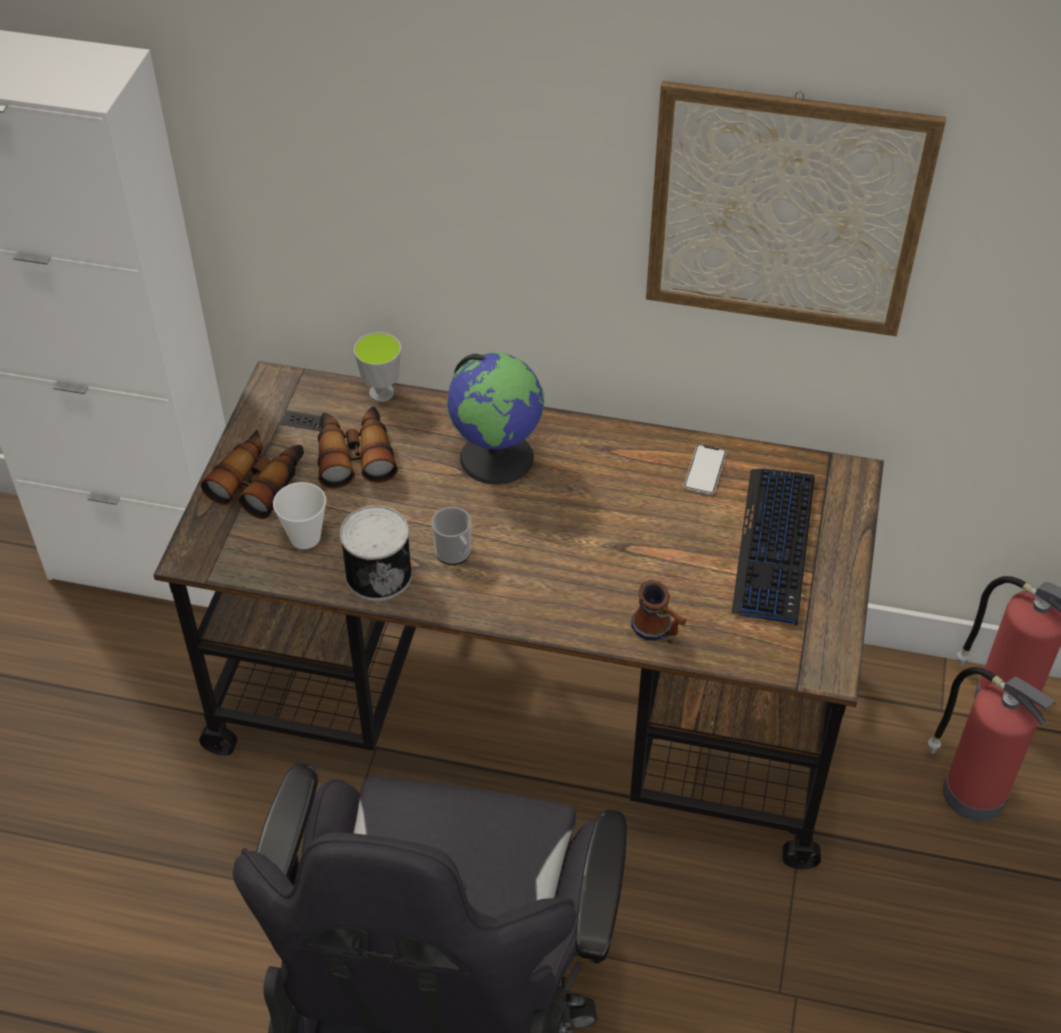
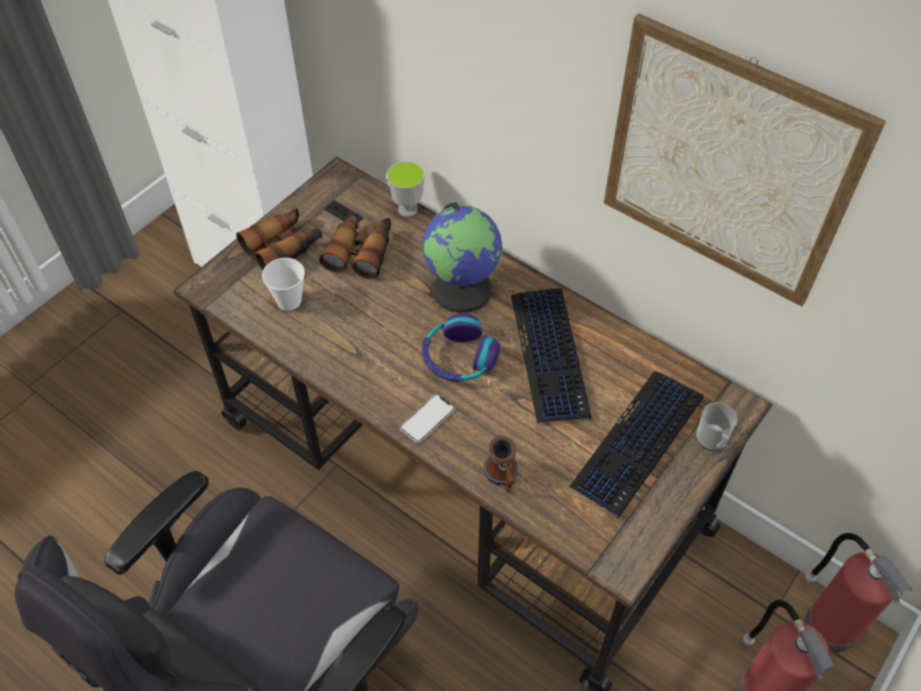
camera: 25 degrees right, 5 degrees up
can [340,505,412,601] -> none
mug [431,507,472,565] -> mug moved to [696,402,738,451]
phone [684,444,727,495] -> phone moved to [400,394,455,443]
none -> headphones [422,314,500,382]
none -> keyboard [511,288,591,423]

